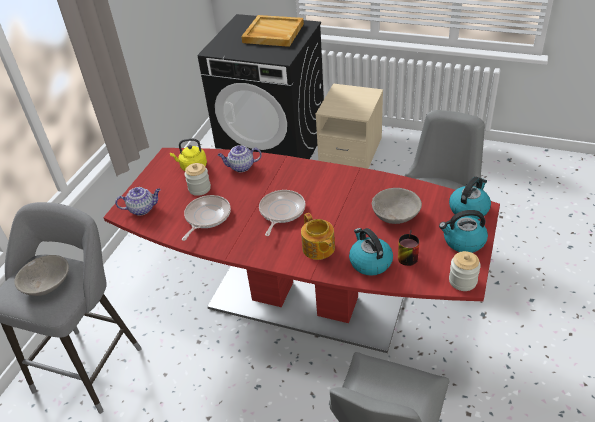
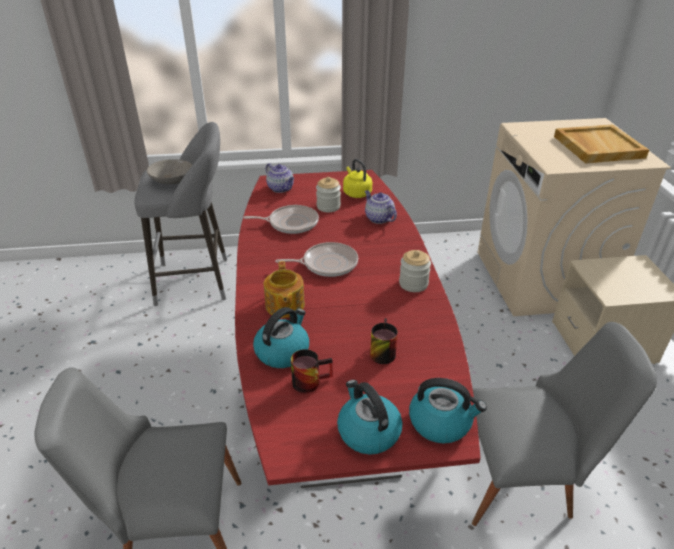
camera: 60 degrees right, 5 degrees down
black washing machine [198,14,324,159] -> beige washing machine [477,118,671,316]
teapot [301,213,335,260] -> teapot turned 45 degrees counterclockwise [264,261,305,318]
grey bowl [372,188,422,224] -> mug [370,318,398,364]
jar [449,251,481,291] -> jar moved to [399,250,431,292]

